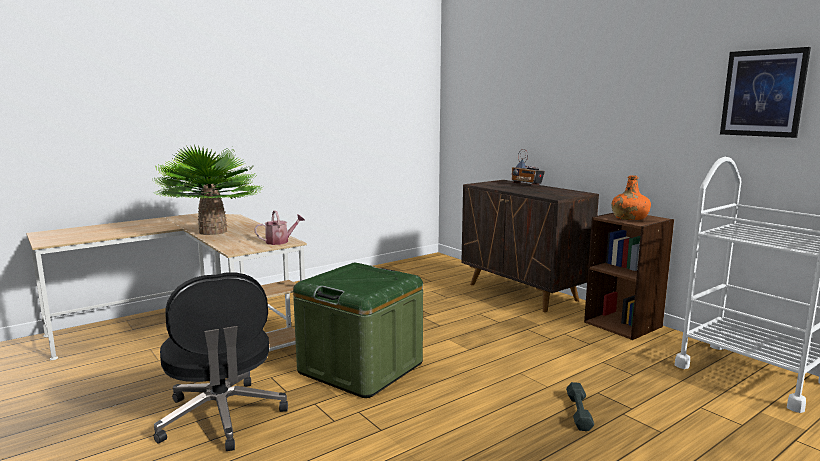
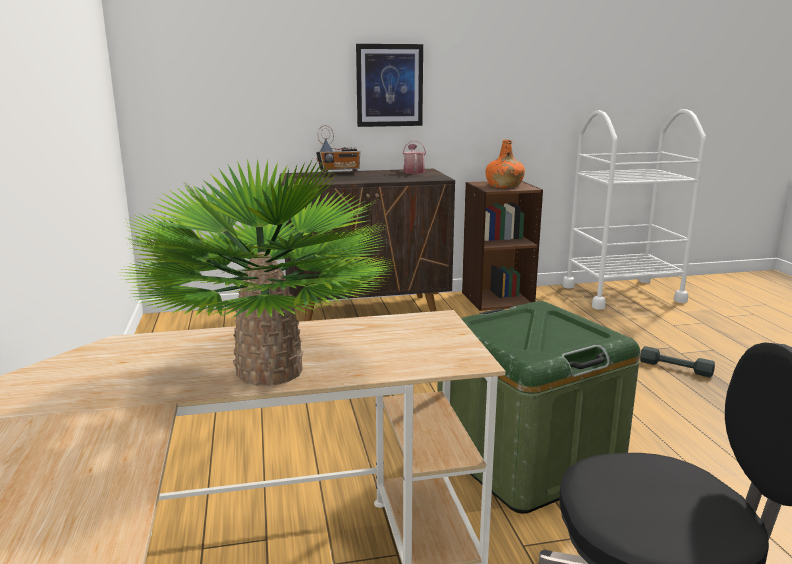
camera: 65 degrees left, 5 degrees up
watering can [254,210,305,245] -> watering can moved to [403,141,426,174]
picture [720,47,811,138] -> picture moved to [356,44,423,127]

